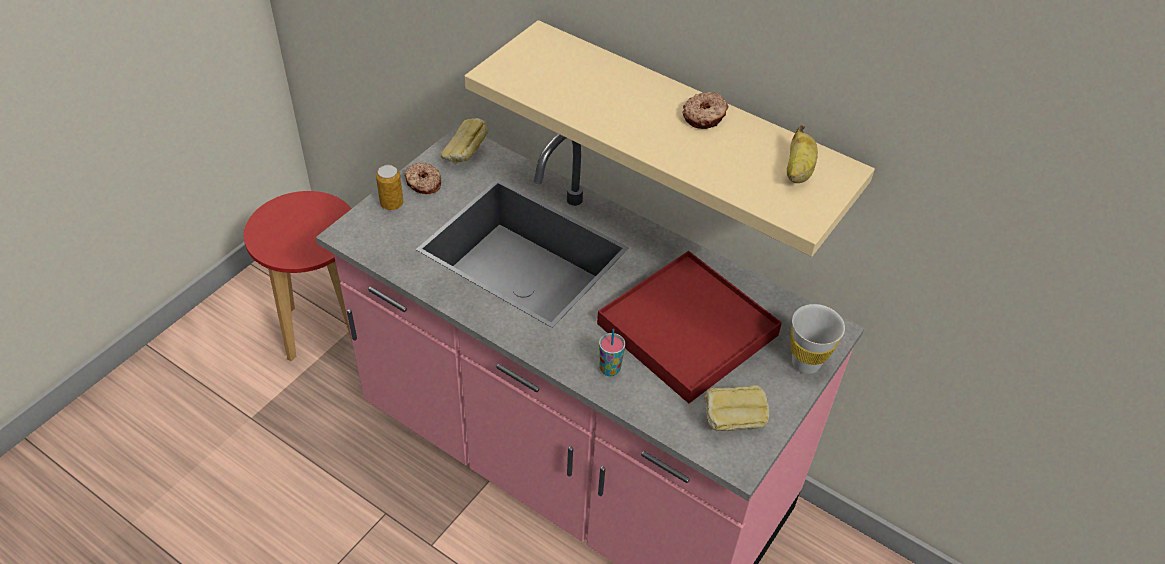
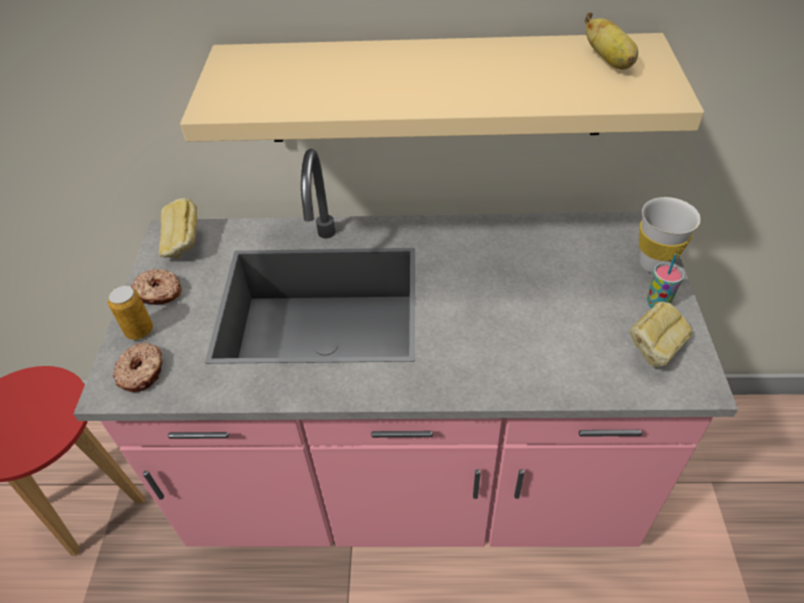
camera: 30 degrees left, 0 degrees up
red tray [597,251,782,403] -> none
cup [599,329,625,376] -> cup moved to [647,254,685,308]
donut [683,92,728,129] -> donut moved to [113,342,163,392]

